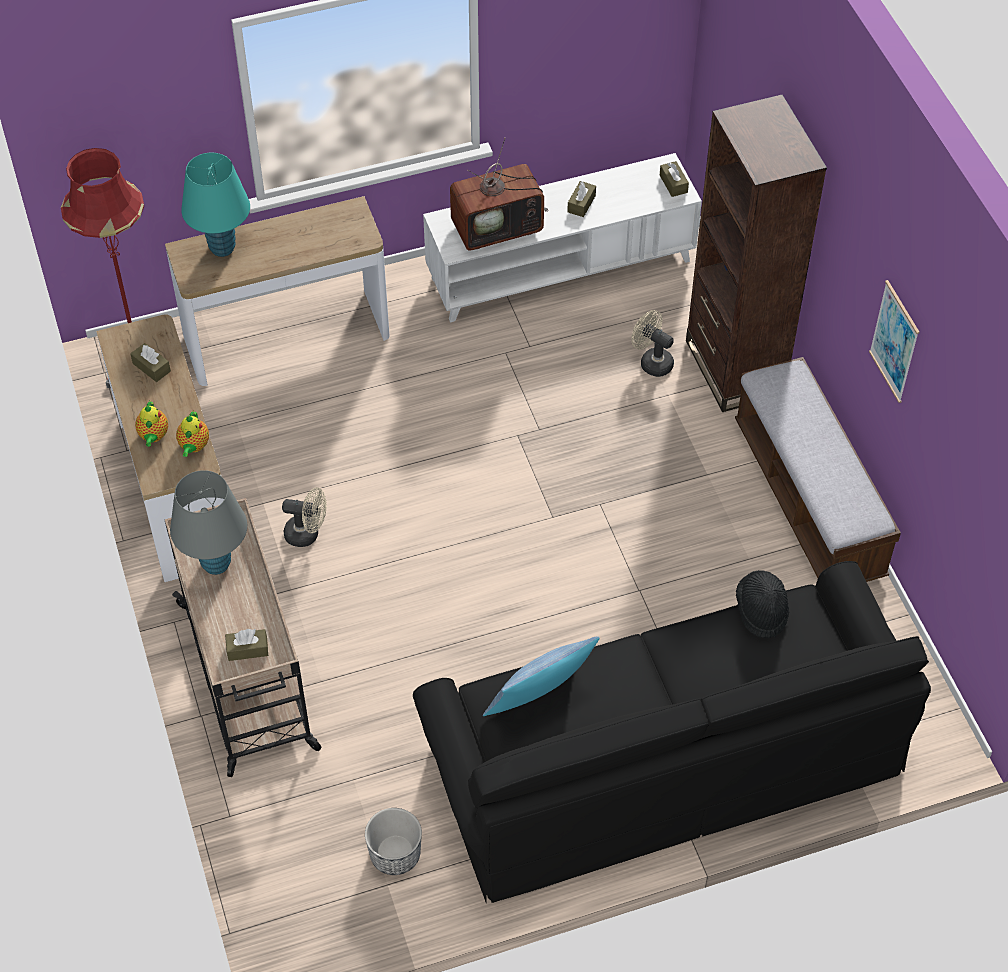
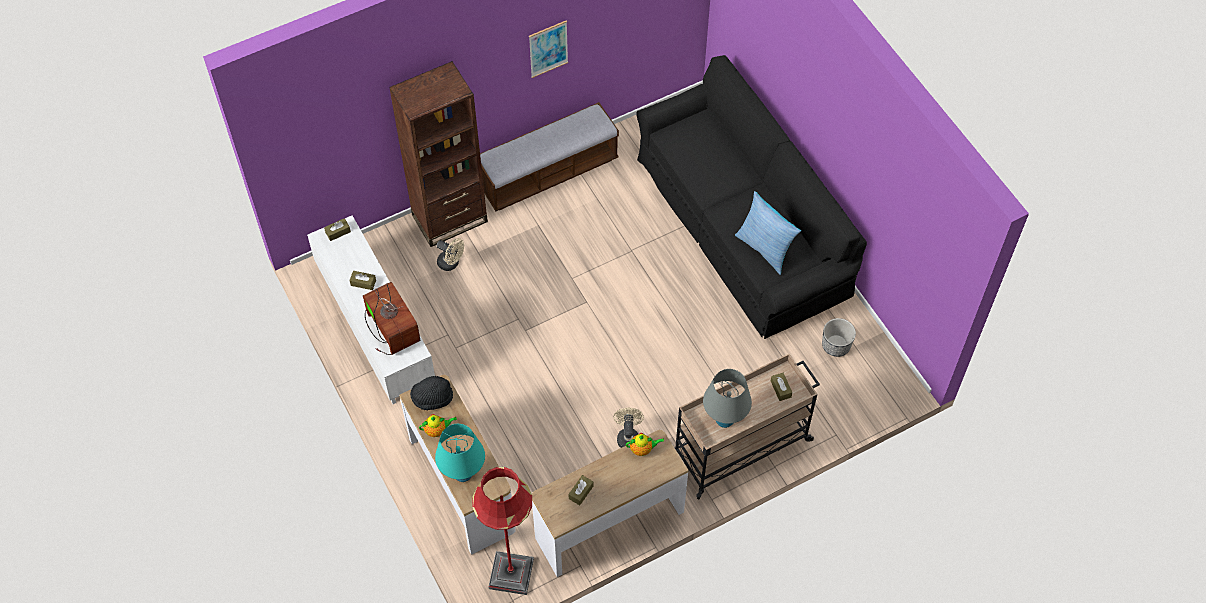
camera: 100 degrees left, 5 degrees up
teapot [135,401,168,447] -> teapot moved to [419,414,457,437]
beige fan [631,310,674,377] -> beige fan turned 90 degrees counterclockwise [436,238,464,271]
black hat [736,570,789,638] -> black hat moved to [410,376,453,410]

